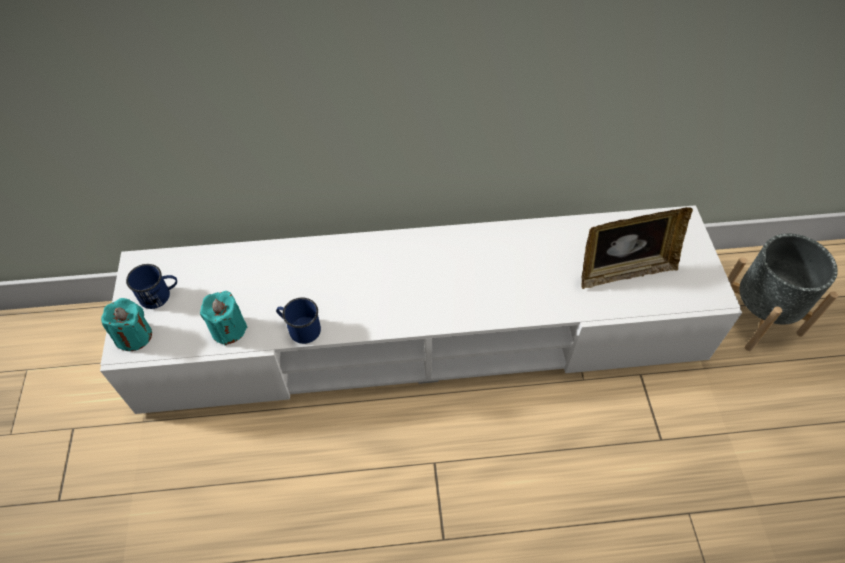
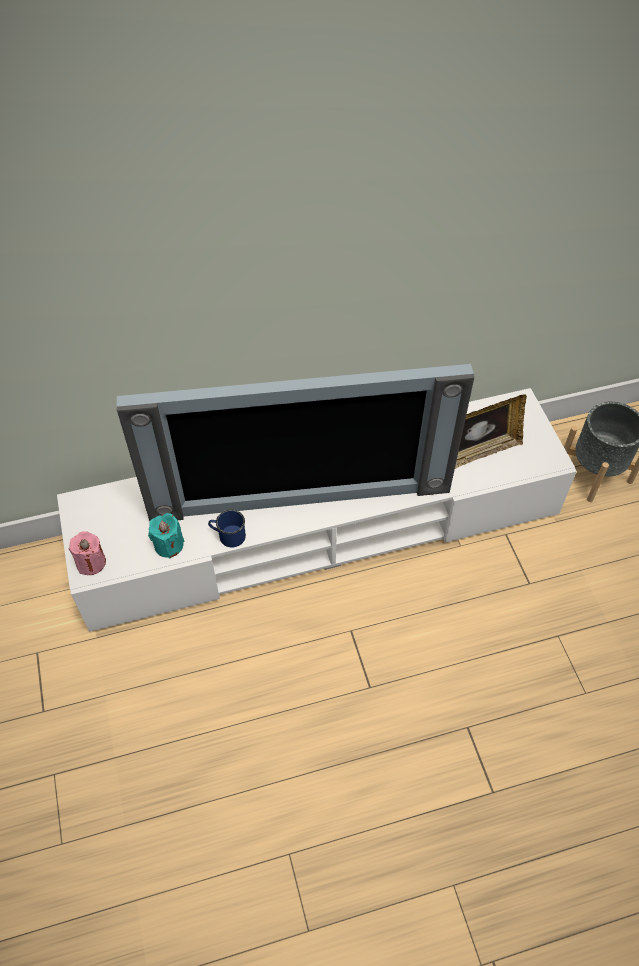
camera: 10 degrees left, 0 degrees up
turquoise candle [101,298,152,351] -> pink candle [69,531,106,575]
blue mug [126,264,177,309] -> none
none -> television [117,364,475,521]

